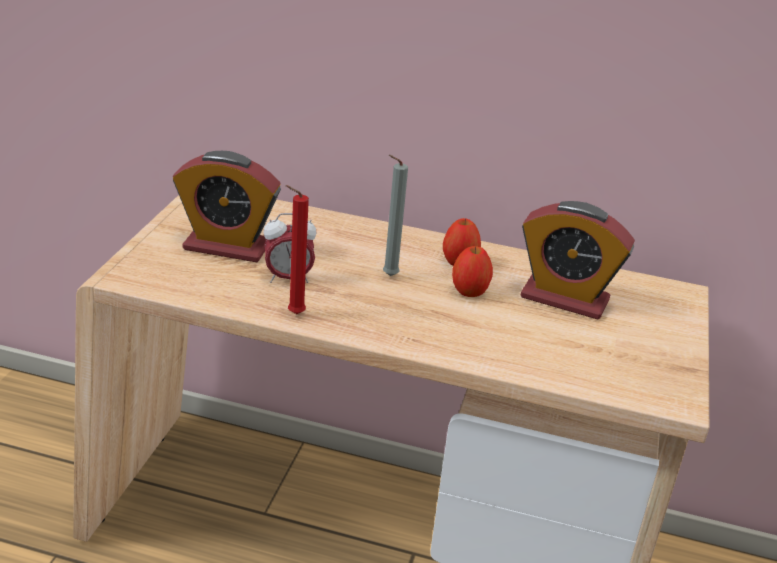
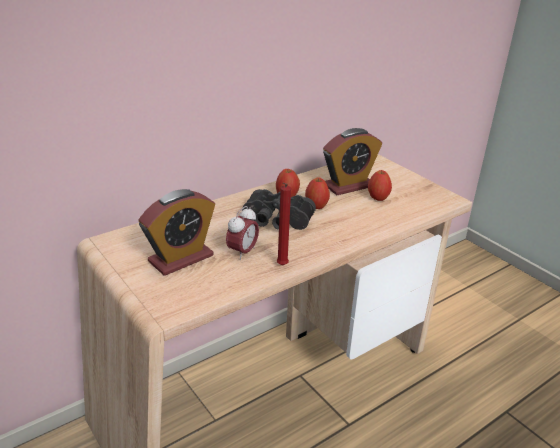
camera: 50 degrees left, 0 degrees up
grey candle [383,155,408,276] -> black binoculars [242,189,316,230]
none -> apple [368,170,392,201]

